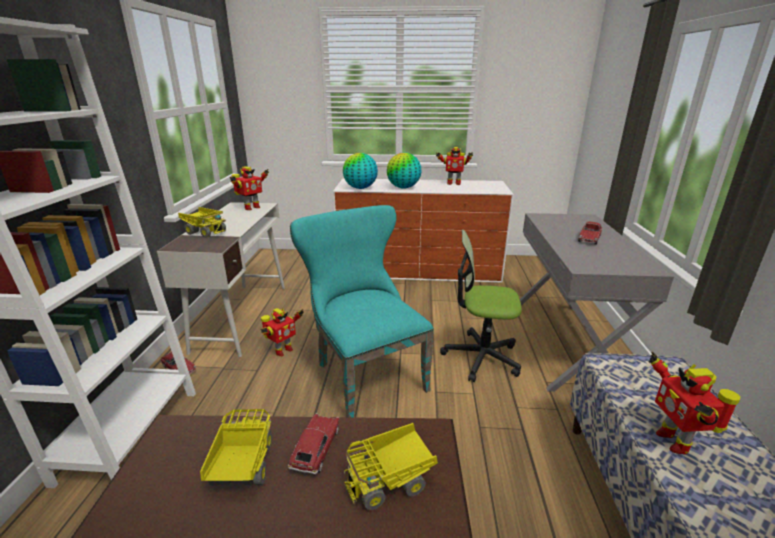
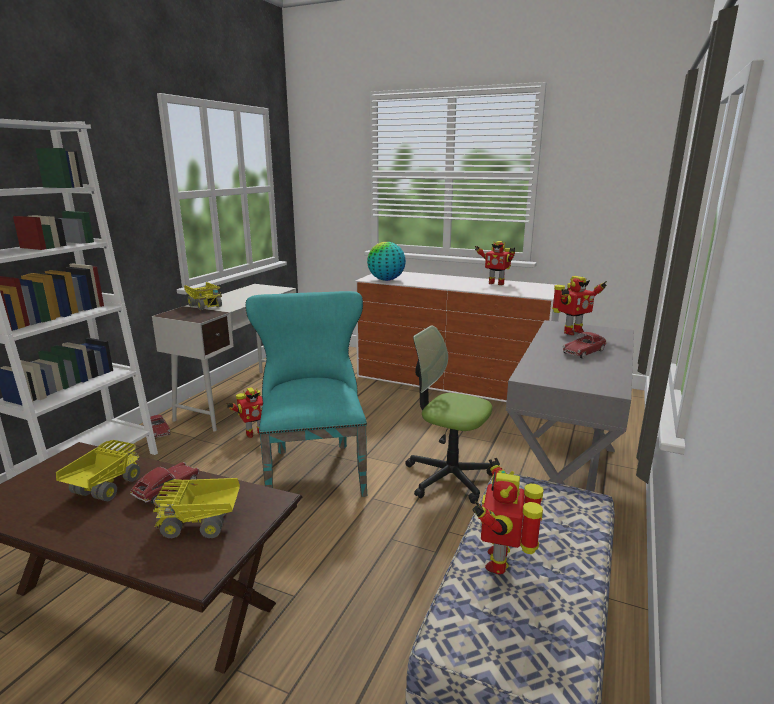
camera: 20 degrees right, 5 degrees down
toy robot [230,166,269,210] -> toy robot moved to [552,276,607,335]
globe [387,153,422,189] -> none

